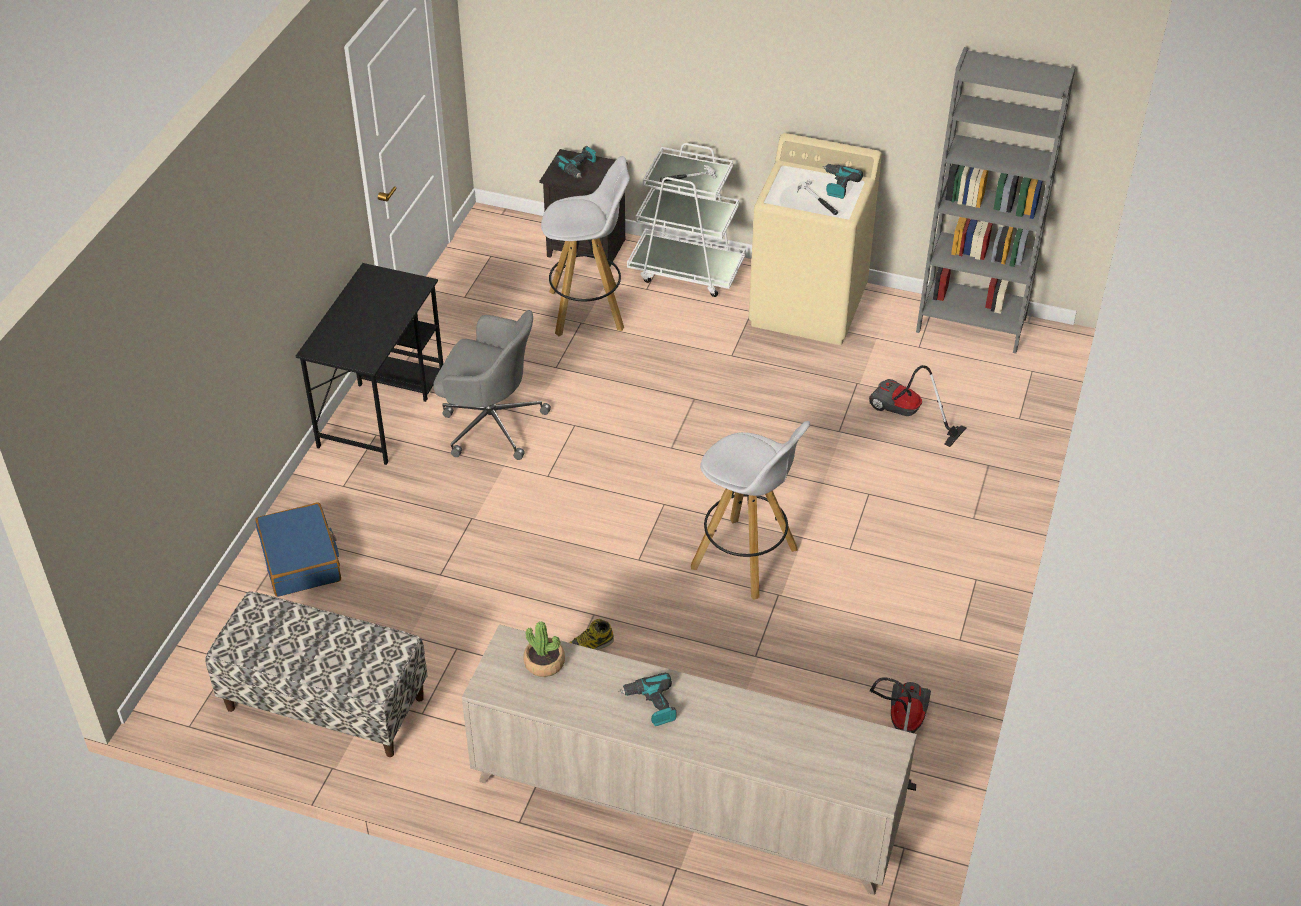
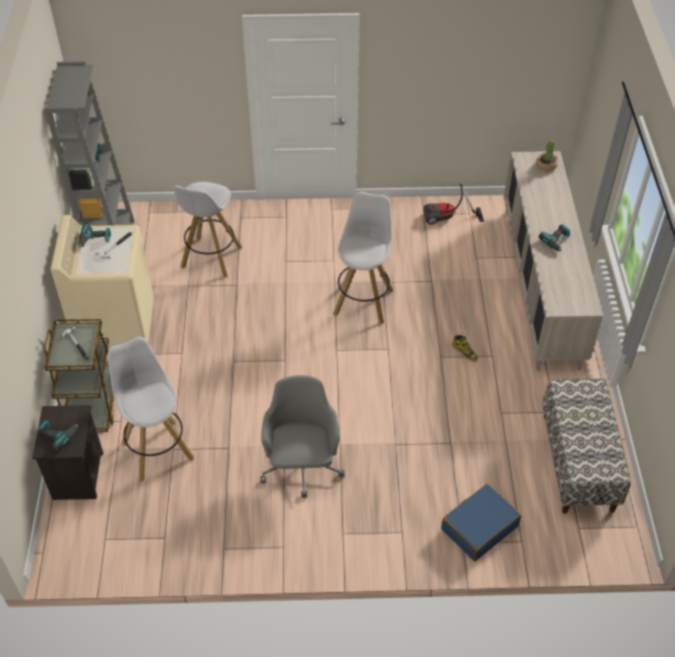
camera: 110 degrees left, 5 degrees up
black desk [296,263,443,465] -> none
potted plant [524,621,565,677] -> potted plant moved to [536,140,558,172]
white cart [627,143,746,297] -> brown cart [44,319,114,432]
vacuum cleaner [869,365,967,447] -> white stool [173,182,242,277]

